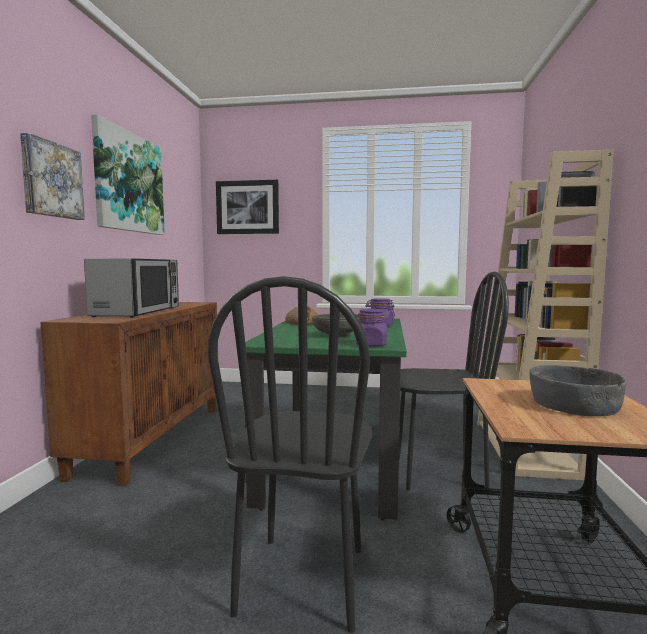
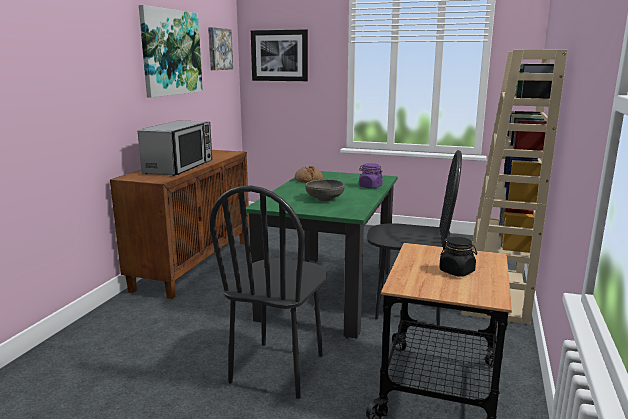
camera: 10 degrees right, 10 degrees up
picture [20,133,85,220] -> picture moved to [208,27,233,70]
purple jar [356,309,387,347] -> none
grey bowl [529,365,626,416] -> black jar [439,237,477,277]

